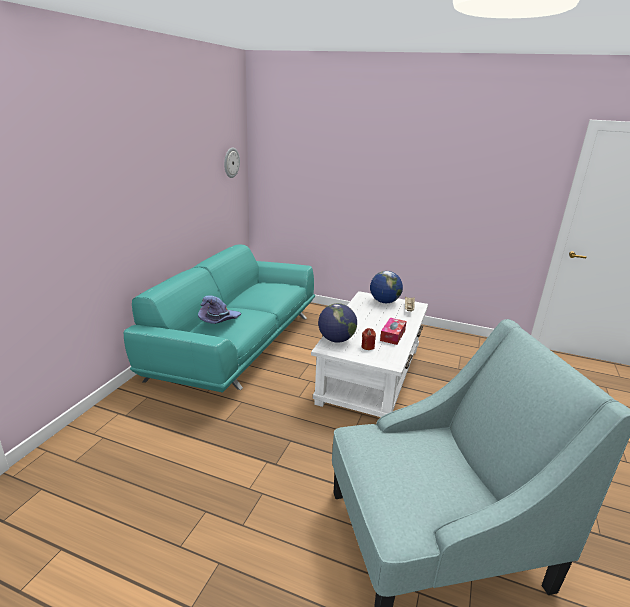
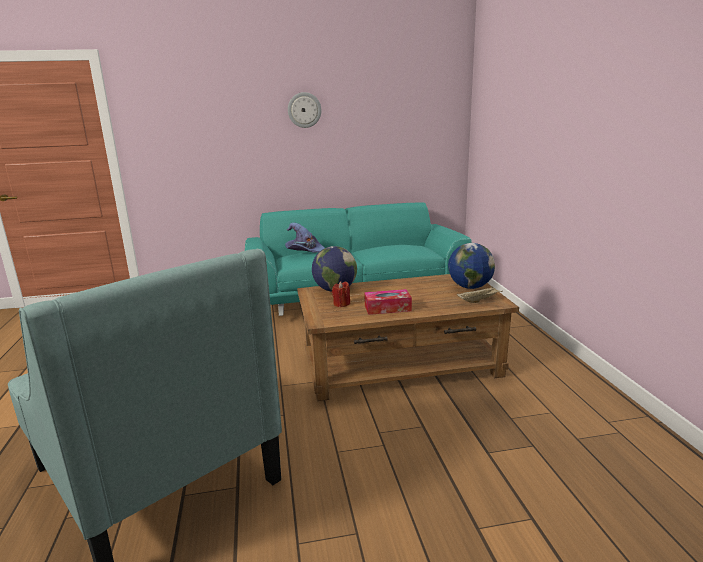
camera: 60 degrees right, 5 degrees down
wall clock [224,147,240,178] -> wall clock moved to [288,92,321,128]
white coffee table [311,291,428,417] -> brown coffee table [297,274,519,401]

